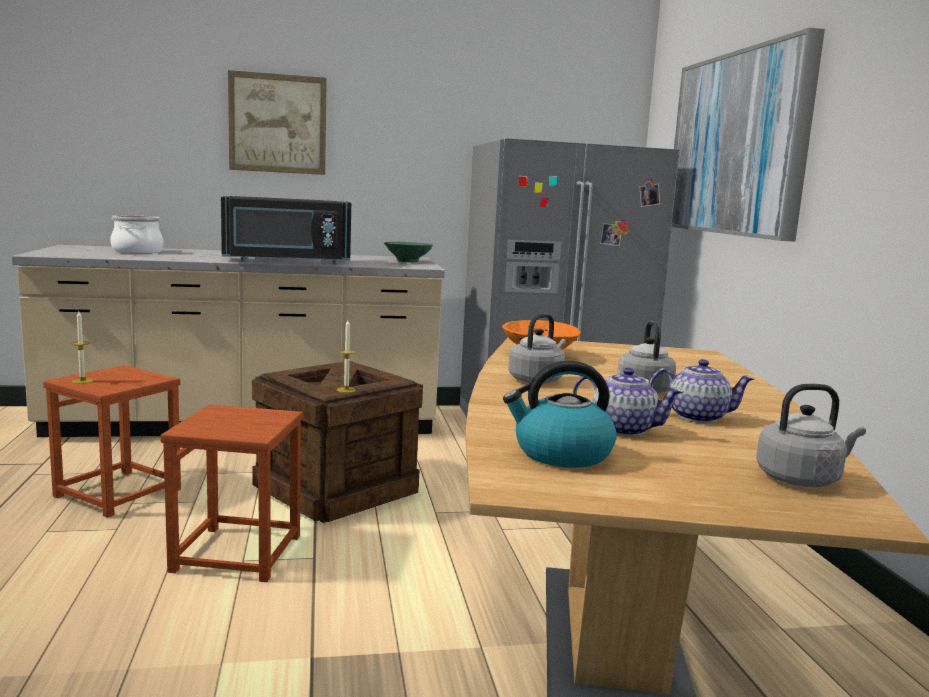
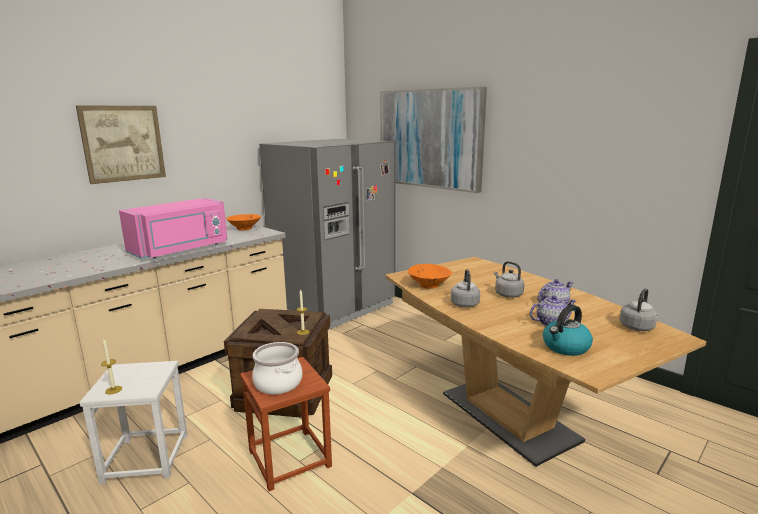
camera: 35 degrees left, 5 degrees up
brown stool [43,365,181,518] -> white stool [79,361,188,484]
cooking pot [110,215,163,254] -> cooking pot moved to [252,342,302,394]
black microwave [221,196,351,264] -> pink microwave [119,198,228,259]
green bowl [384,242,433,262] -> orange bowl [226,214,261,231]

